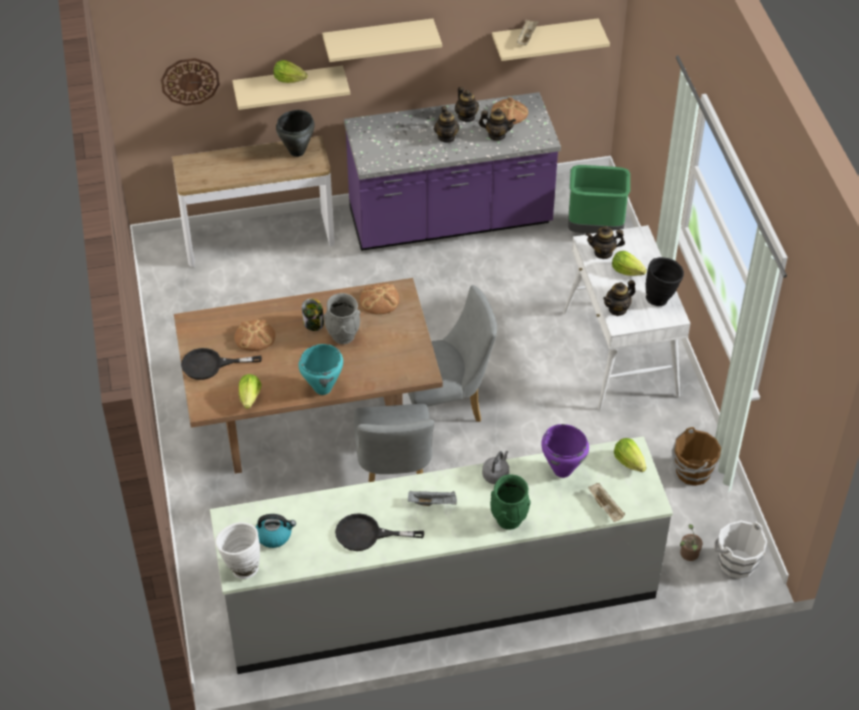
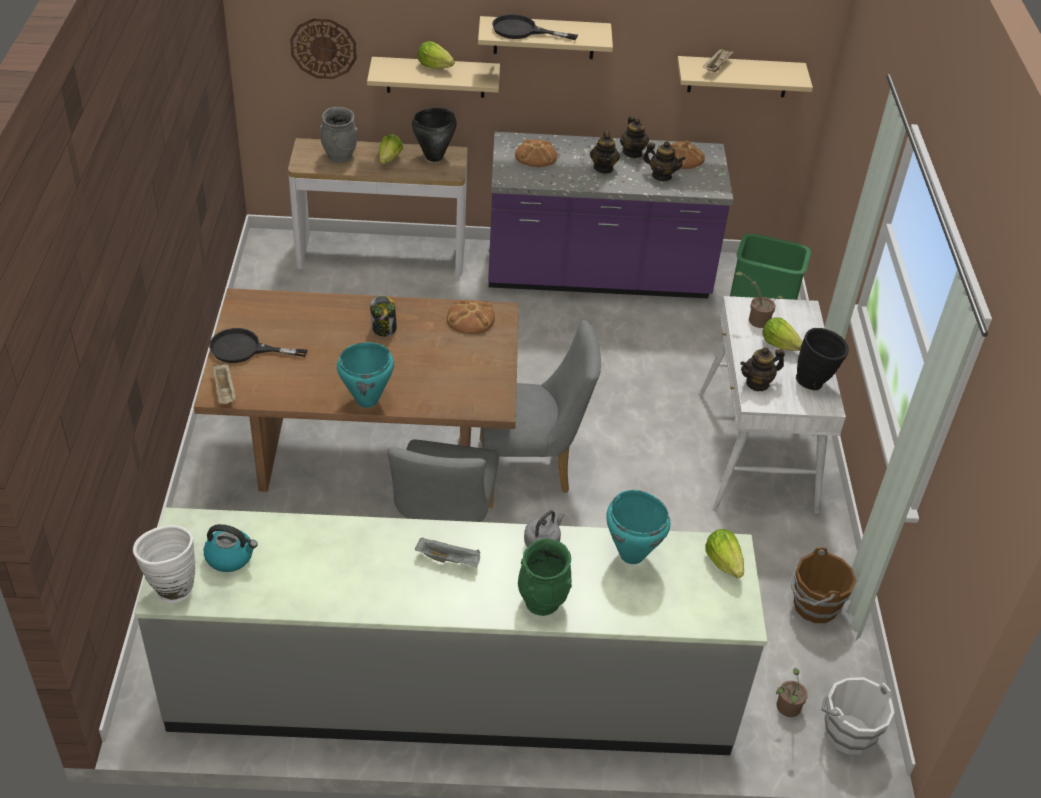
camera: 10 degrees right, 5 degrees down
bread [234,319,275,351] -> bread moved to [515,139,558,167]
lettuce [239,374,262,409] -> lettuce moved to [379,134,403,164]
grey vase [324,293,360,344] -> grey vase moved to [320,107,358,163]
black frying pan [335,513,424,551] -> black frying pan moved to [492,14,578,40]
purple cooking pot [541,424,589,478] -> turquoise cooking pot [606,490,670,564]
teapot [586,226,625,259] -> potted plant [734,272,784,328]
beige tray [588,483,625,522] -> beige tray moved to [213,363,236,404]

